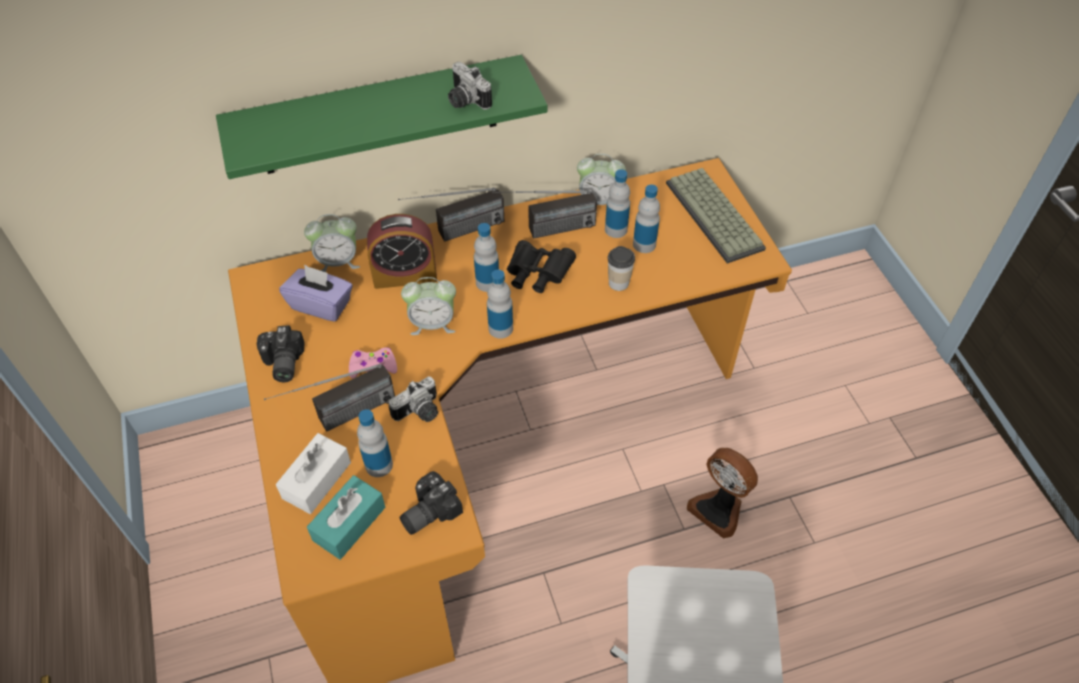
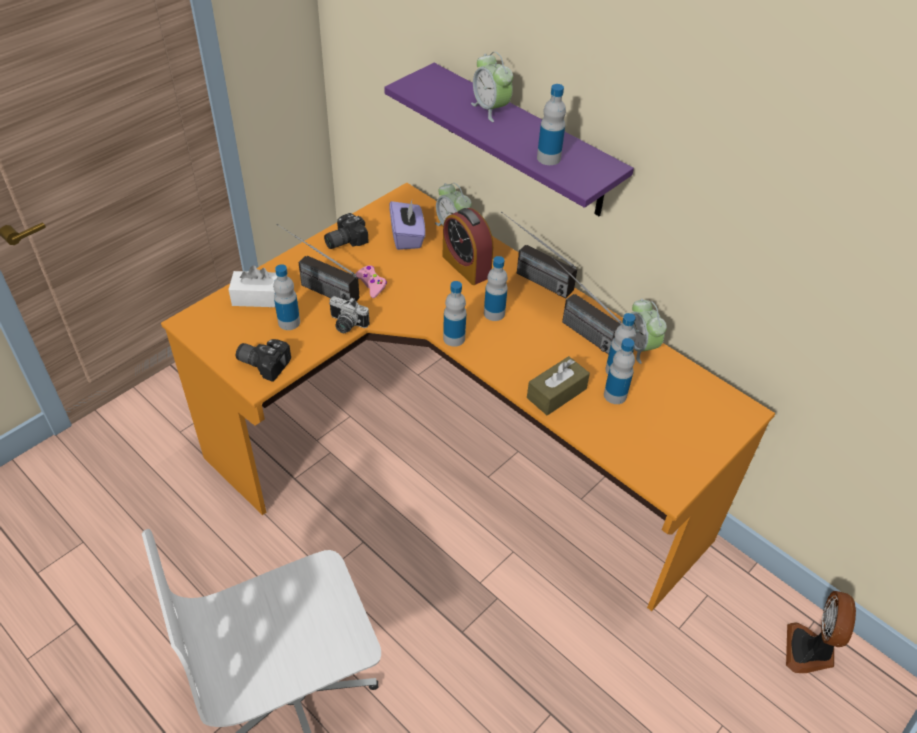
camera: 60 degrees right, 5 degrees down
green shelf [216,55,547,179] -> purple shelf [384,63,634,216]
turquoise tissue box [307,475,385,560] -> none
alarm clock [401,277,456,335] -> alarm clock moved to [471,52,513,122]
camera [448,62,492,110] -> bottle [537,84,566,165]
black binoculars [507,240,576,293] -> none
cup [608,246,635,291] -> brown tissue box [527,356,590,415]
keyboard [666,168,766,264] -> none
fan [687,448,758,538] -> fan moved to [786,591,856,673]

